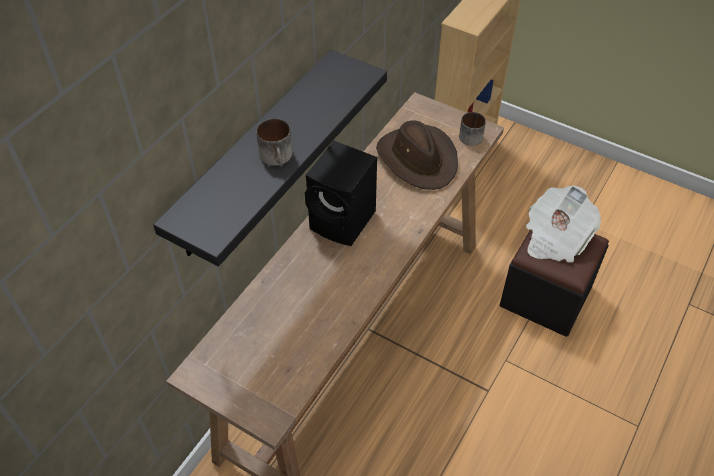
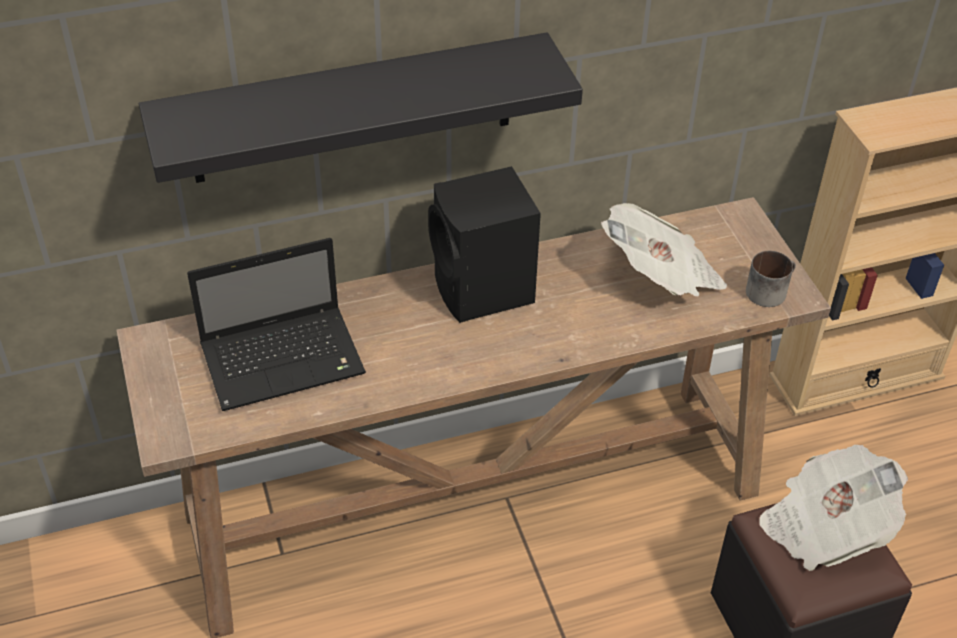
camera: 40 degrees right, 5 degrees down
mug [256,118,293,166] -> none
brown hat [376,120,458,190] -> newspaper [601,203,727,297]
none -> laptop [187,238,366,411]

